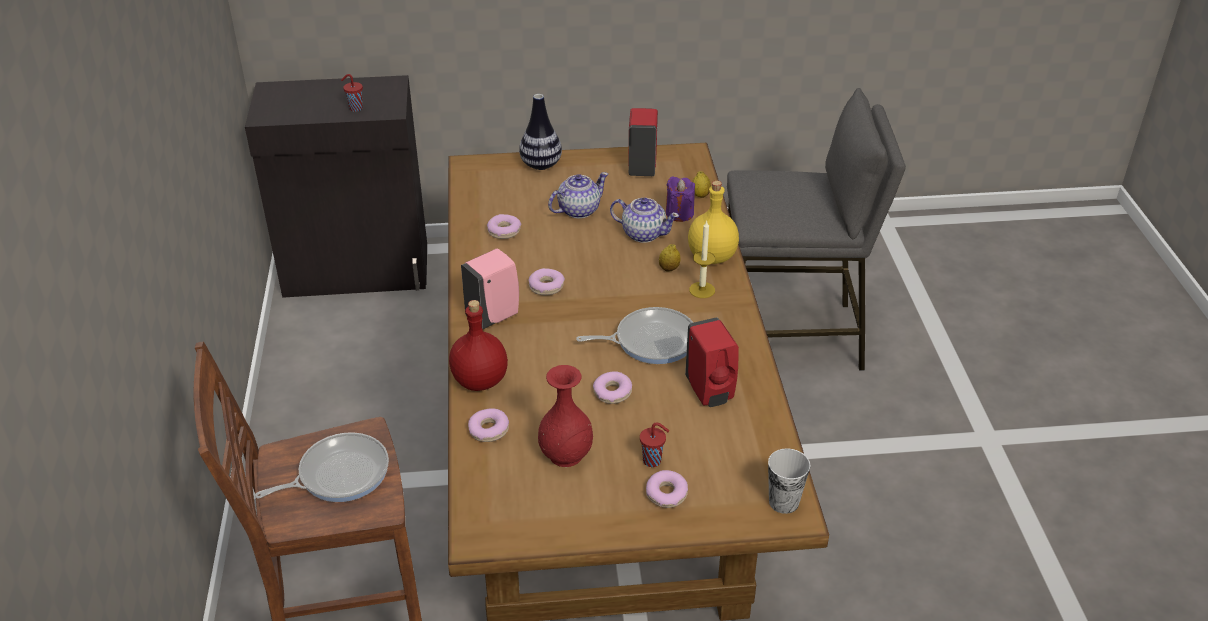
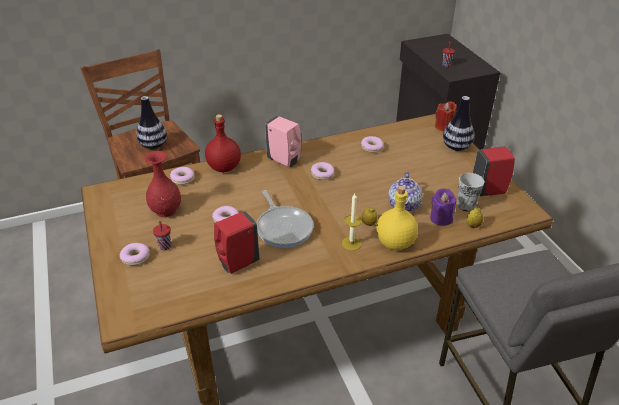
camera: 75 degrees right, 0 degrees up
frying pan [255,432,389,502] -> vase [136,96,167,149]
teapot [548,172,608,218] -> none
cup [768,449,810,514] -> cup moved to [457,173,484,212]
none -> red candle [435,101,457,131]

